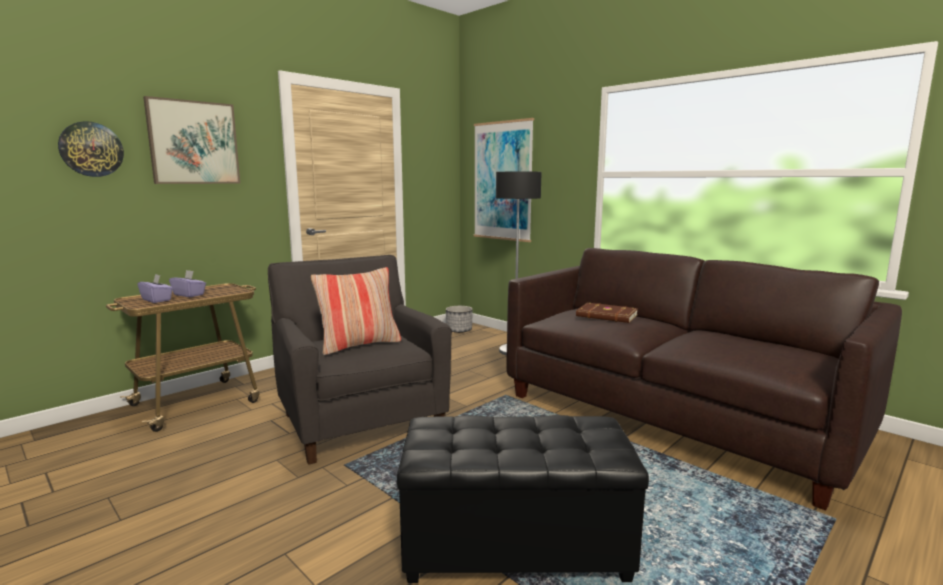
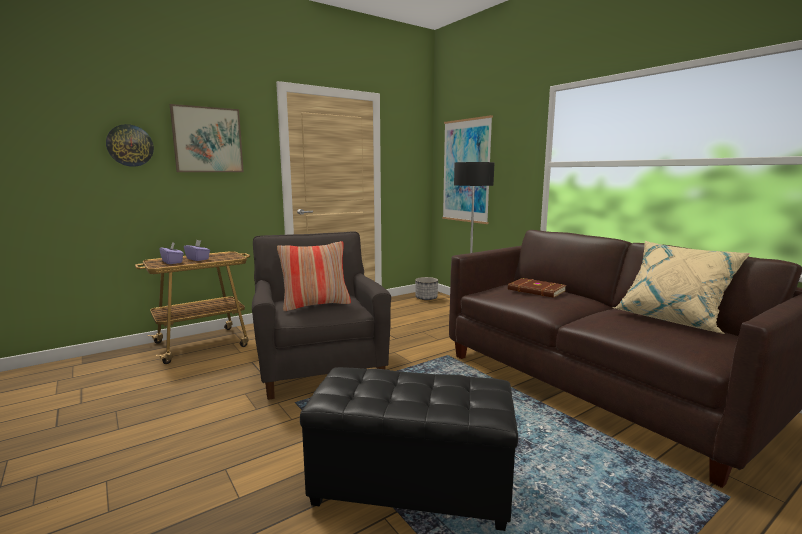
camera: 10 degrees right, 0 degrees up
none -> beige pillow [612,241,751,334]

